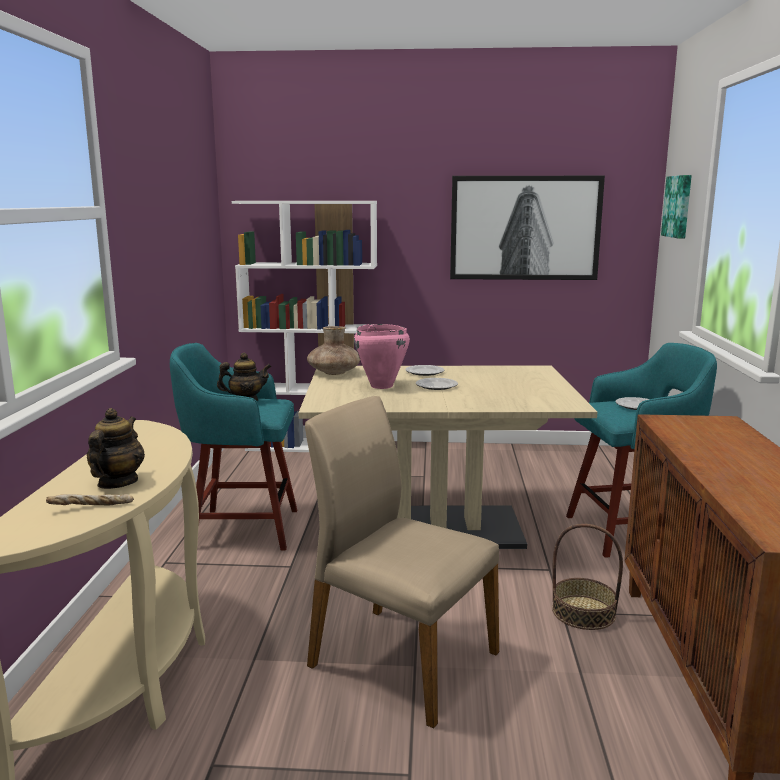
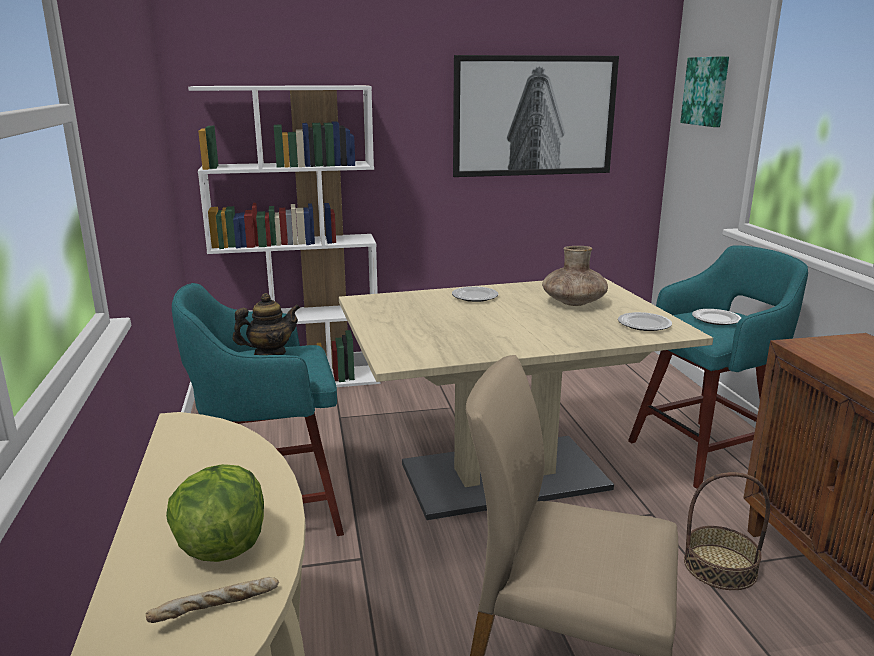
camera: 15 degrees left, 5 degrees up
teapot [87,408,145,489] -> lettuce [166,464,264,562]
brown vase [307,326,360,375] -> brown vase moved to [542,246,608,306]
pink cooking pot [354,324,410,389] -> none
plate [416,378,458,390] -> plate moved to [618,312,672,331]

